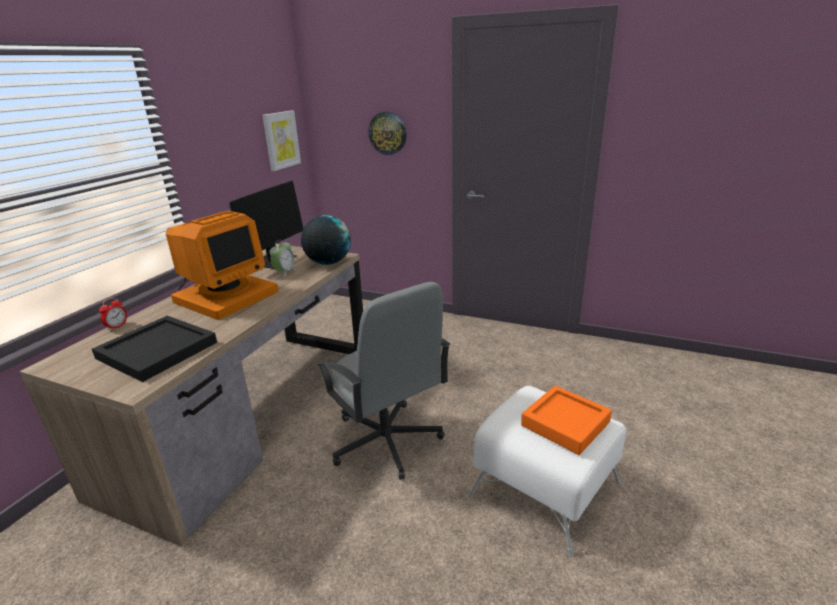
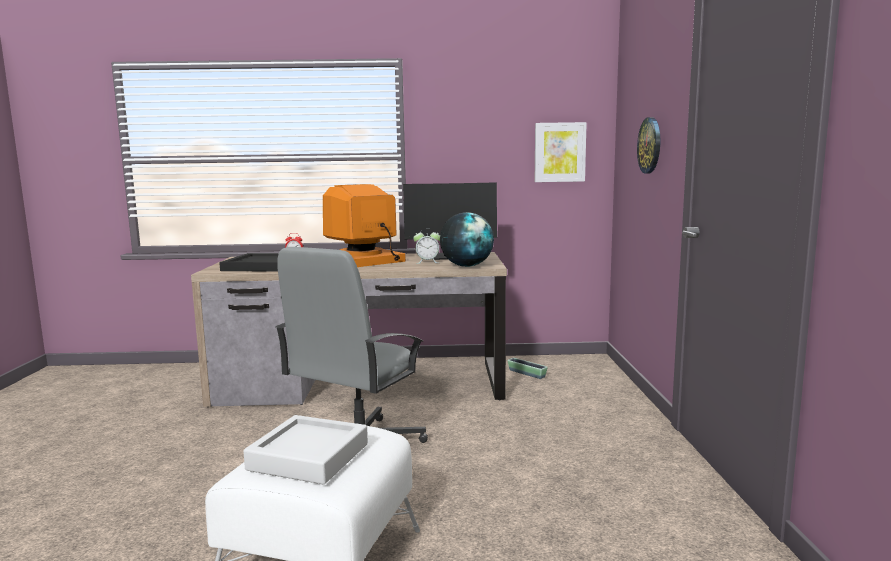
camera: 65 degrees right, 15 degrees down
monitor [166,211,279,320] -> monitor turned 135 degrees clockwise [323,184,406,267]
orange tray [521,386,612,455] -> grey tray [243,415,368,484]
none -> planter [507,358,548,379]

